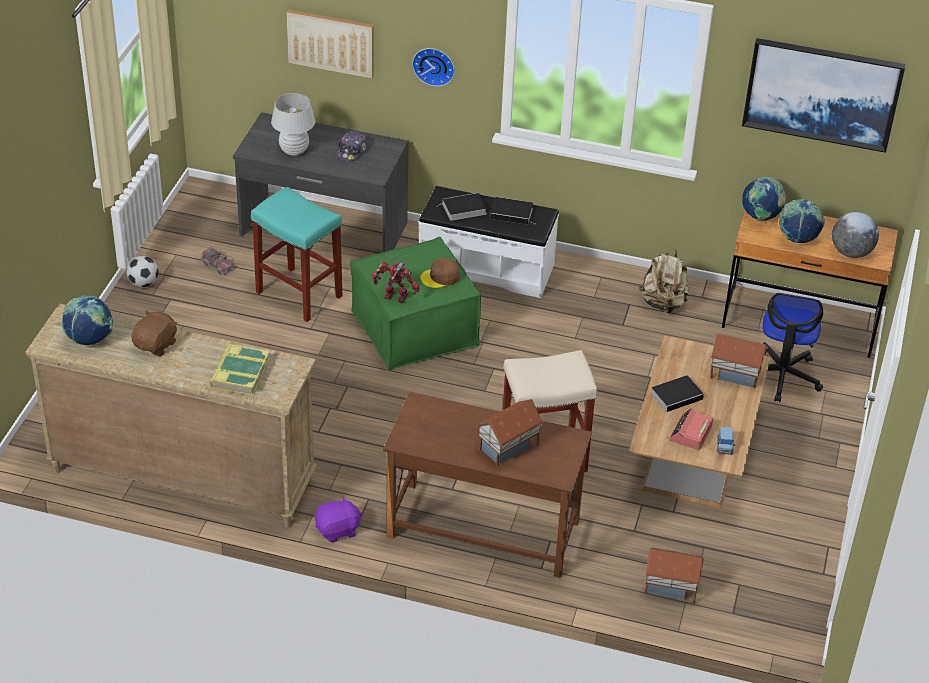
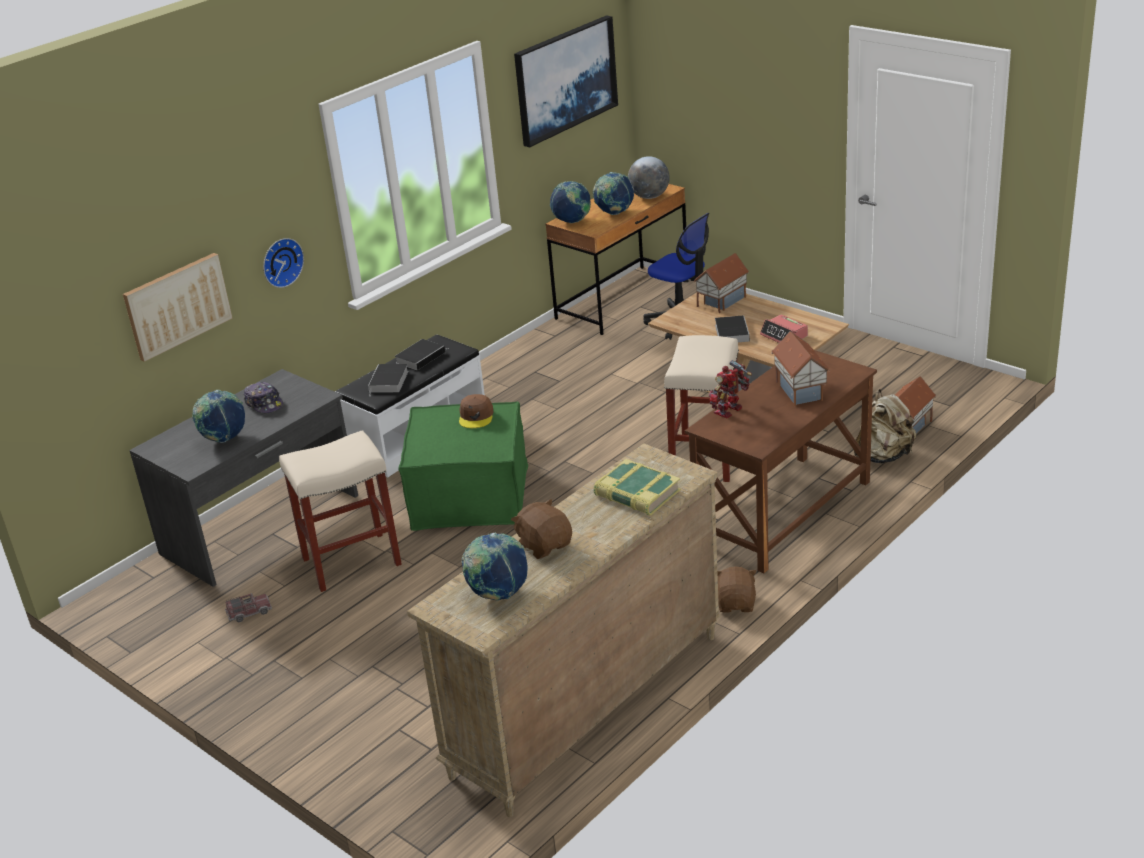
camera: 60 degrees left, 10 degrees down
football [126,256,159,287] -> none
turquoise stool [251,187,342,322] -> beige stool [279,430,402,592]
white table lamp [271,93,315,156] -> globe [192,390,245,443]
purple plush toy [315,496,363,542] -> brown plush toy [717,567,757,613]
toy robot [372,261,419,302] -> toy robot moved to [709,360,752,419]
beige backpack [639,249,689,313] -> beige backpack moved to [853,389,916,463]
blue toy car [717,426,735,455] -> none

